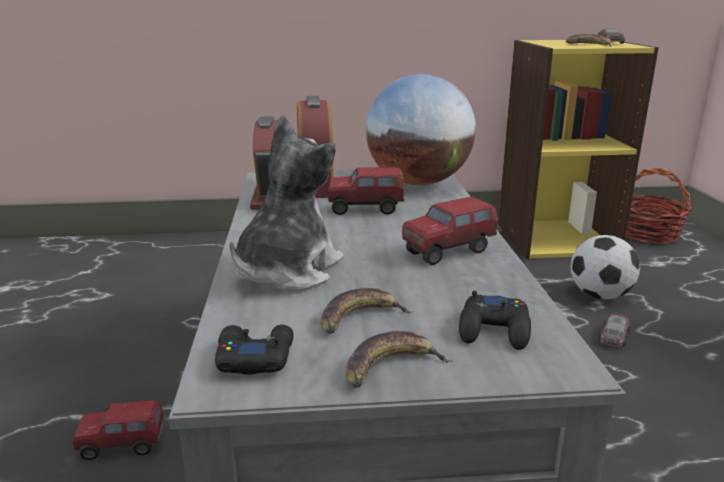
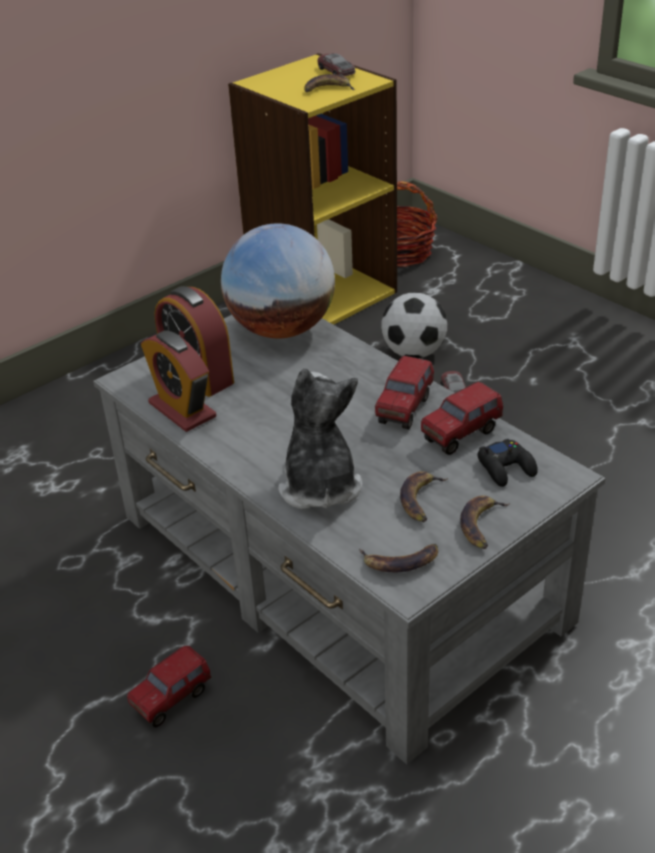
camera: 35 degrees left, 15 degrees up
black game controller [215,325,294,375] -> banana [359,544,438,572]
toy truck [328,167,404,215] -> toy truck moved to [421,382,503,455]

